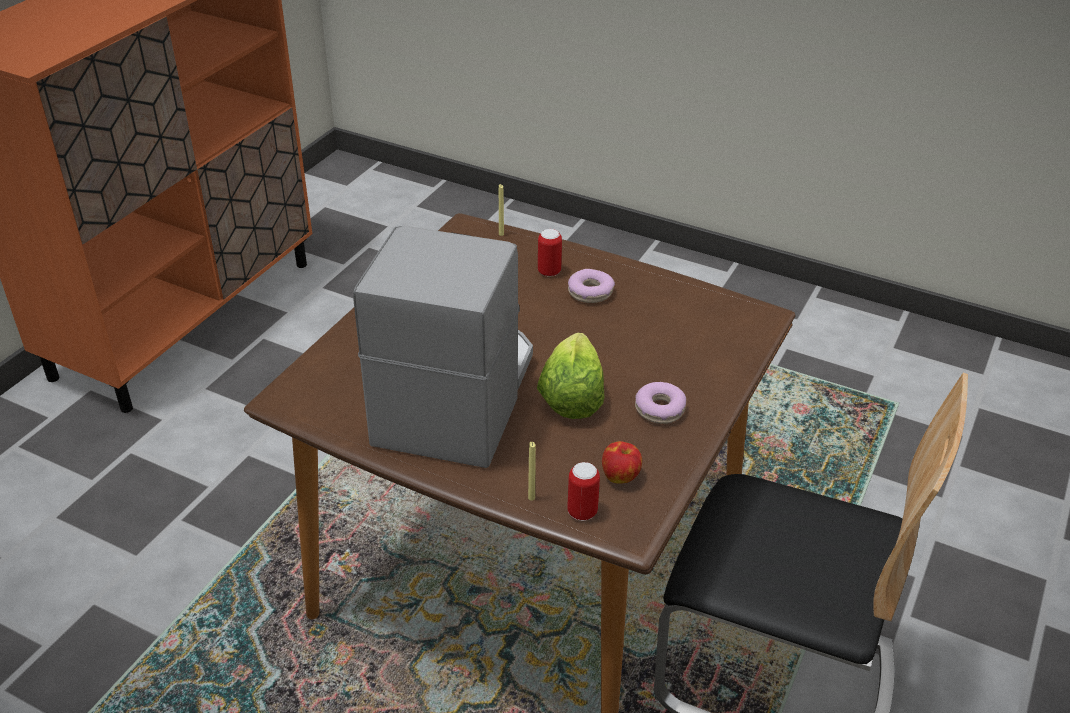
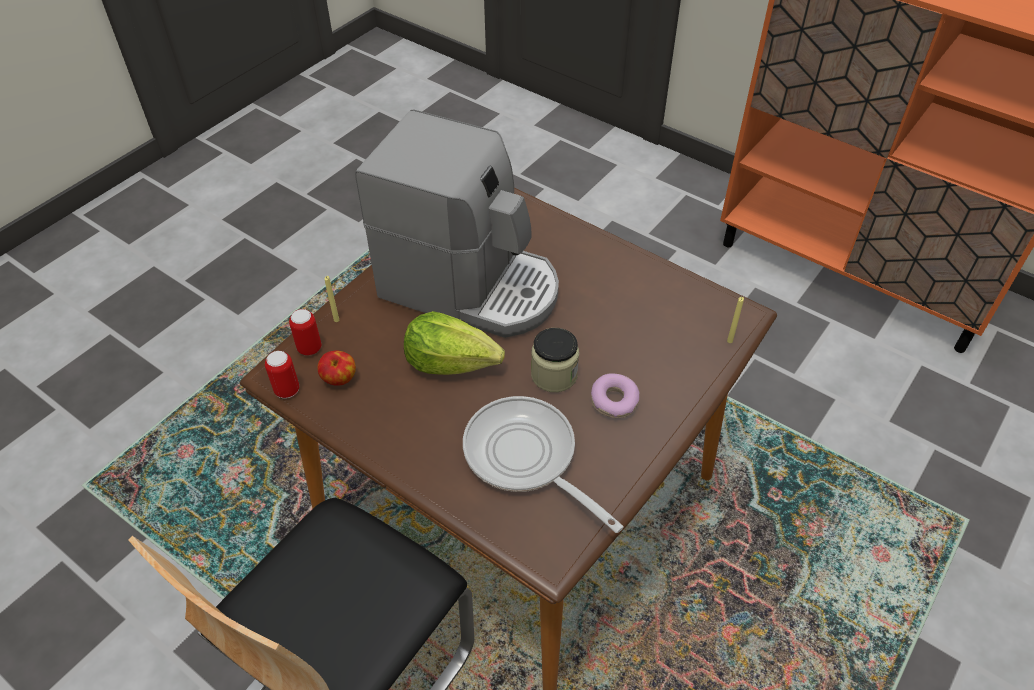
camera: 100 degrees right, 10 degrees up
can [538,229,562,277] -> can moved to [265,351,299,399]
donut [635,382,686,424] -> none
none -> frying pan [463,396,624,533]
none -> jar [531,328,579,392]

